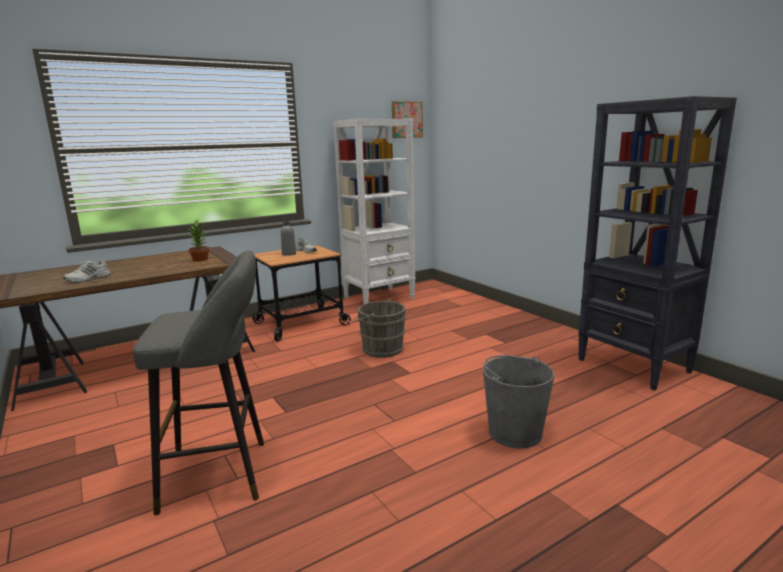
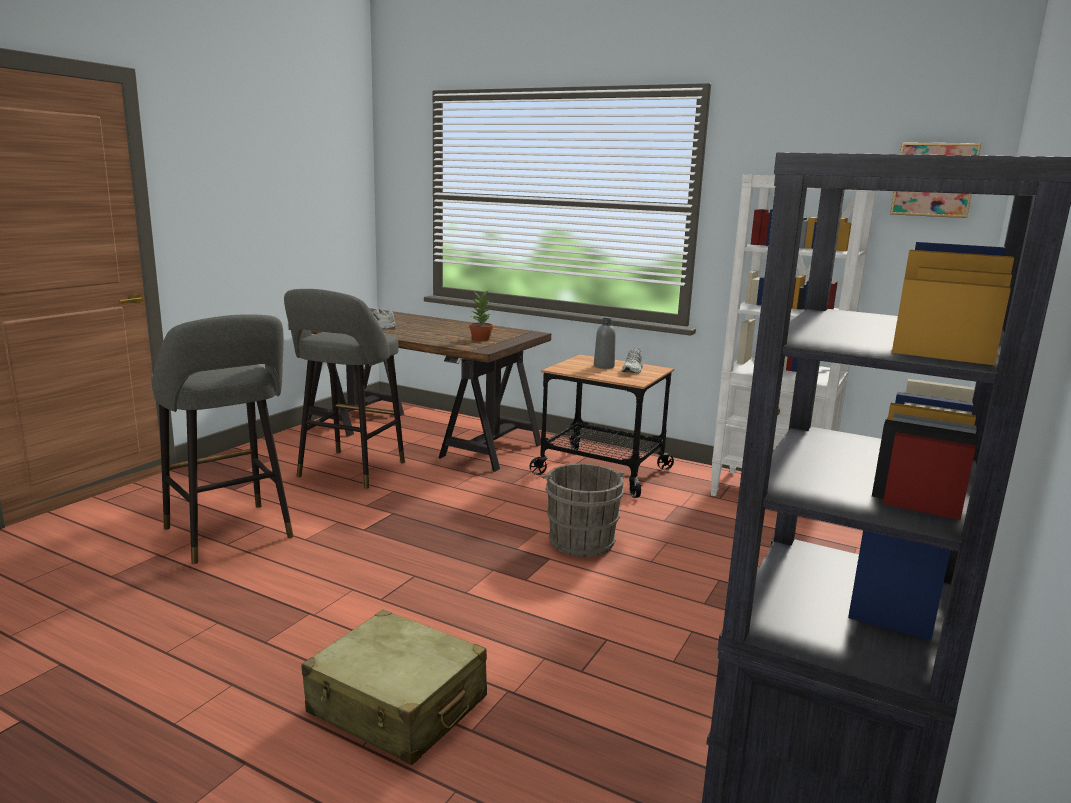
camera: 60 degrees right, 0 degrees up
grey bucket [483,355,555,449] -> beige suitcase [302,610,487,765]
none -> grey stool [284,289,405,488]

